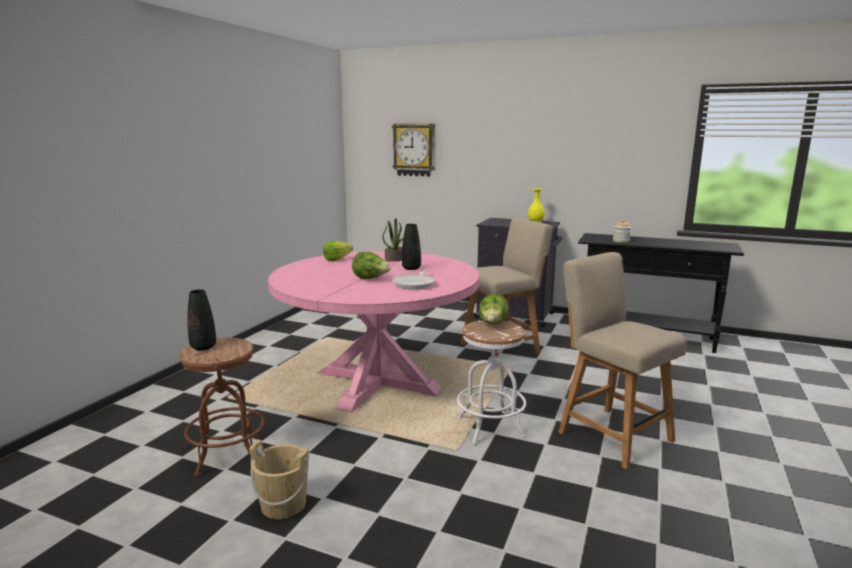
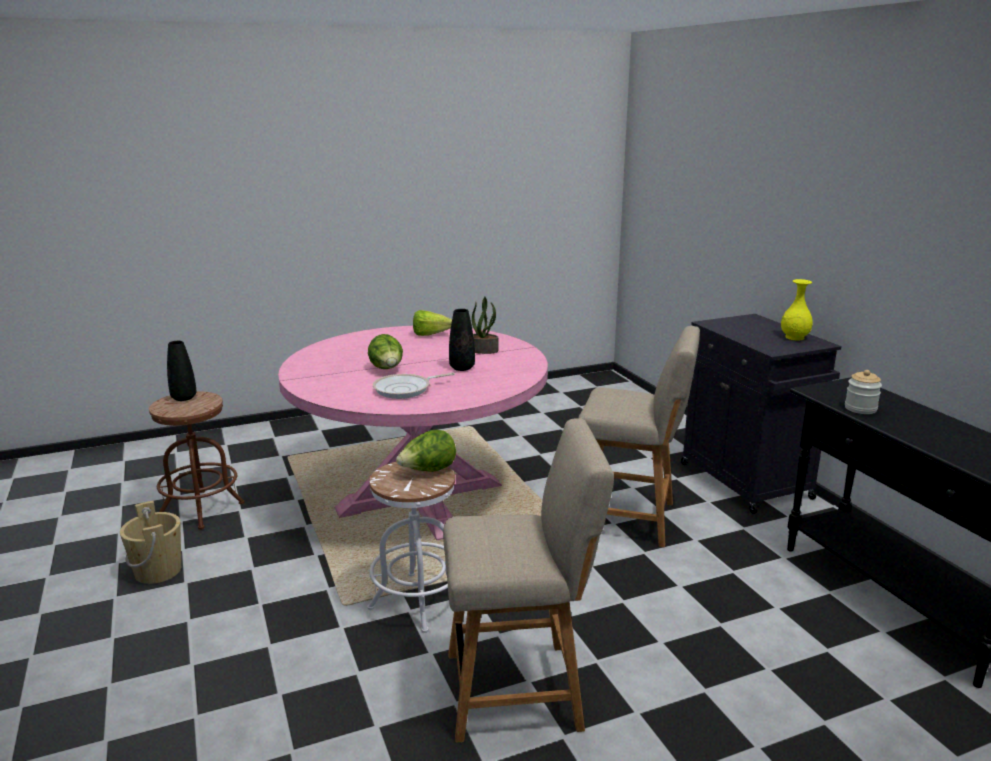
camera: 45 degrees right, 5 degrees up
wall clock [392,124,435,177] -> none
beige chair [559,252,687,469] -> beige chair turned 75 degrees clockwise [443,418,614,743]

